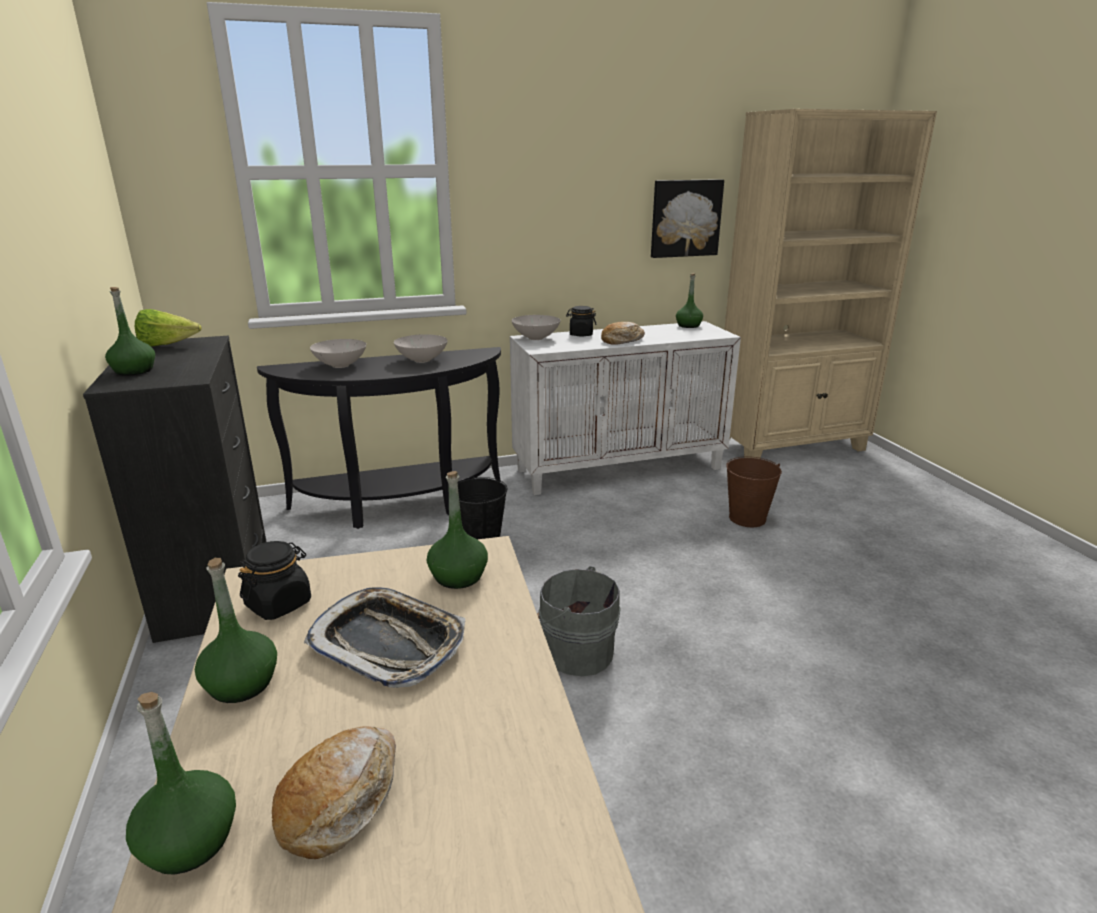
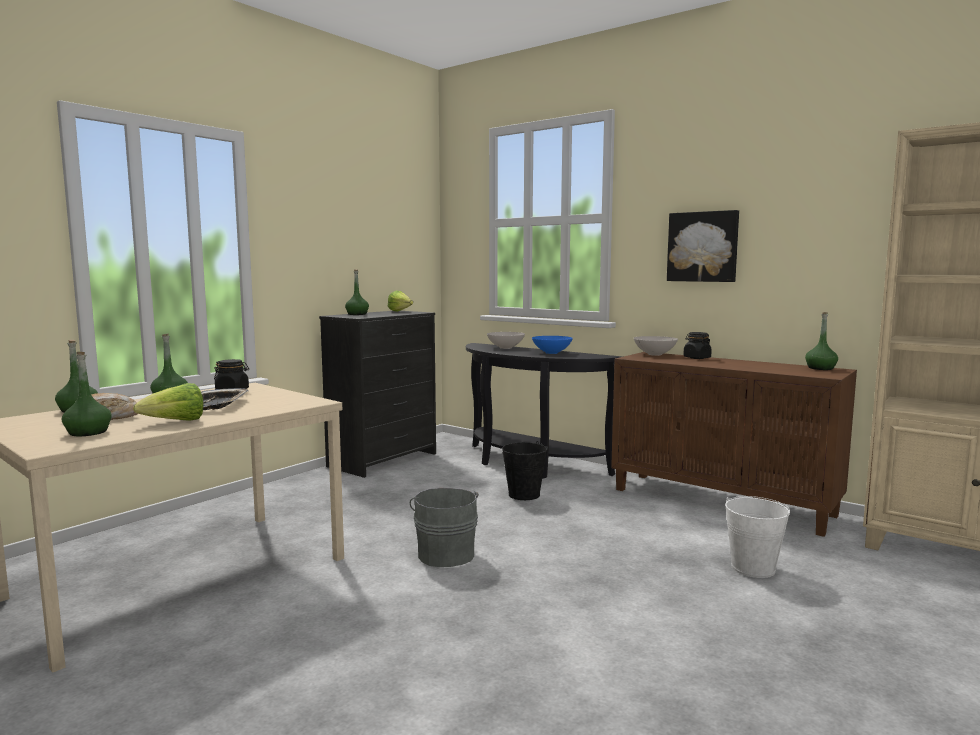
camera: 55 degrees right, 15 degrees down
white bowl [394,334,448,363] -> blue bowl [532,336,573,354]
green bottle [427,471,488,589] -> green bottle moved to [62,352,112,436]
white cabinet [510,321,741,495] -> brown cabinet [611,352,857,537]
bread [601,322,645,345] -> none
picture [651,179,724,258] -> picture moved to [667,210,739,282]
brown bucket [727,456,782,527] -> white bucket [725,496,790,578]
none -> lettuce [133,383,203,421]

